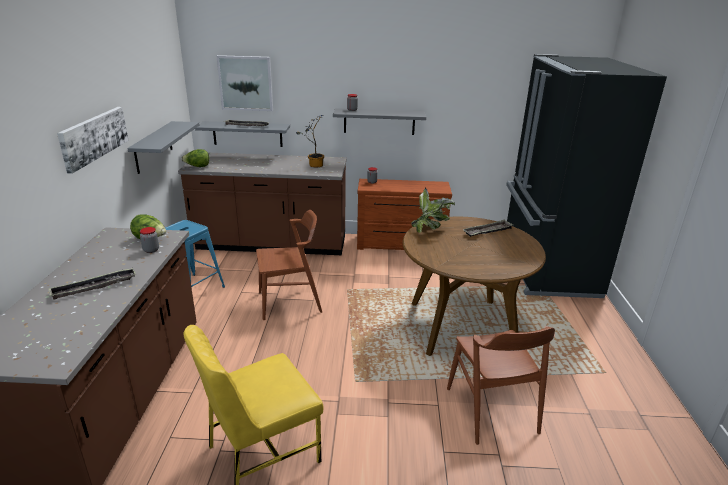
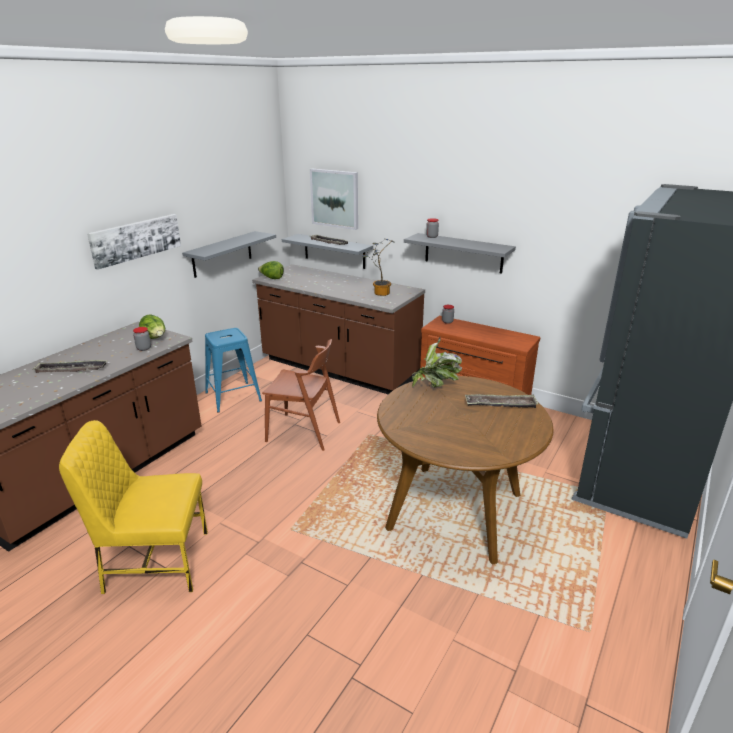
camera: 30 degrees right, 0 degrees up
brown chair [447,326,555,445] -> none

